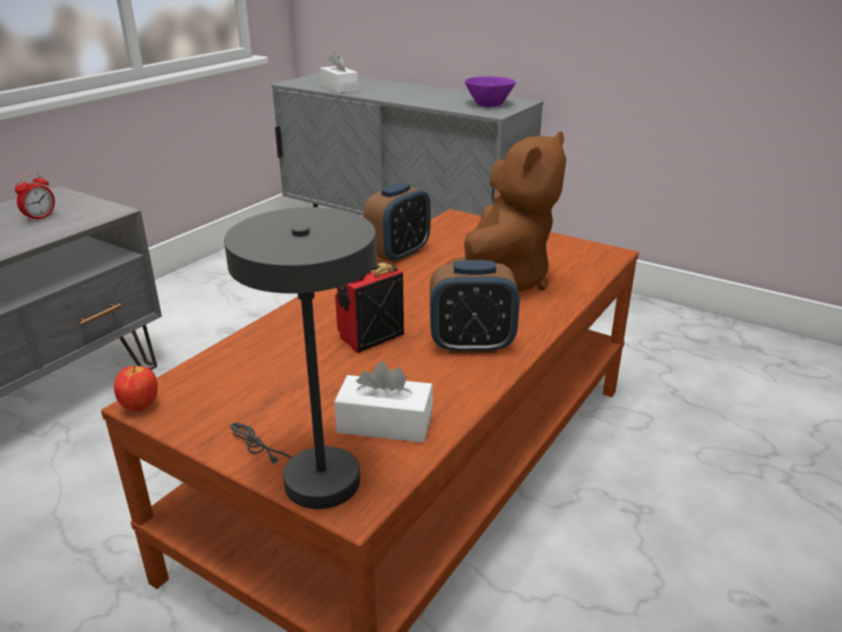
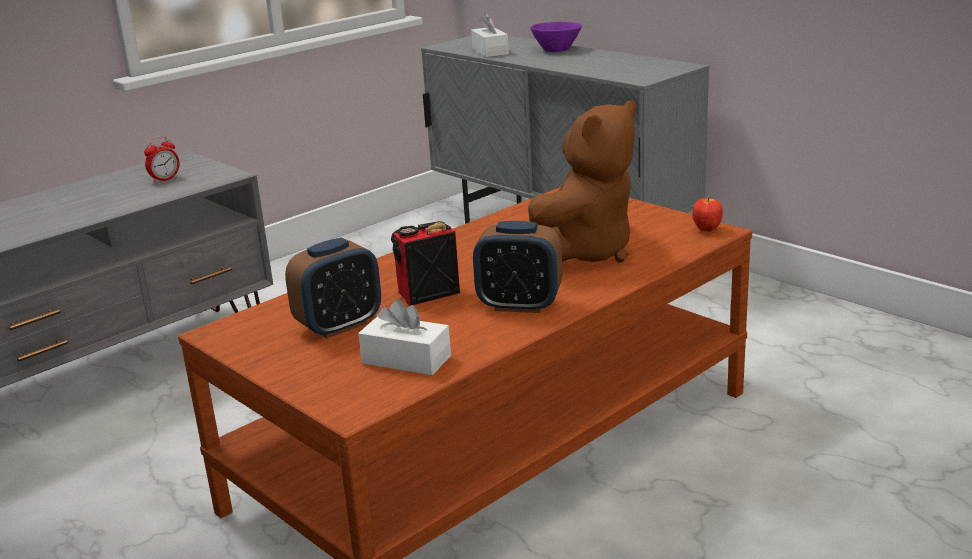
camera: 15 degrees right, 5 degrees down
apple [114,365,158,411] -> apple moved to [692,198,723,232]
grey table lamp [224,207,377,509] -> none
alarm clock [363,182,431,263] -> alarm clock moved to [285,238,381,338]
purple bowl [465,76,516,107] -> purple bowl moved to [530,22,582,52]

